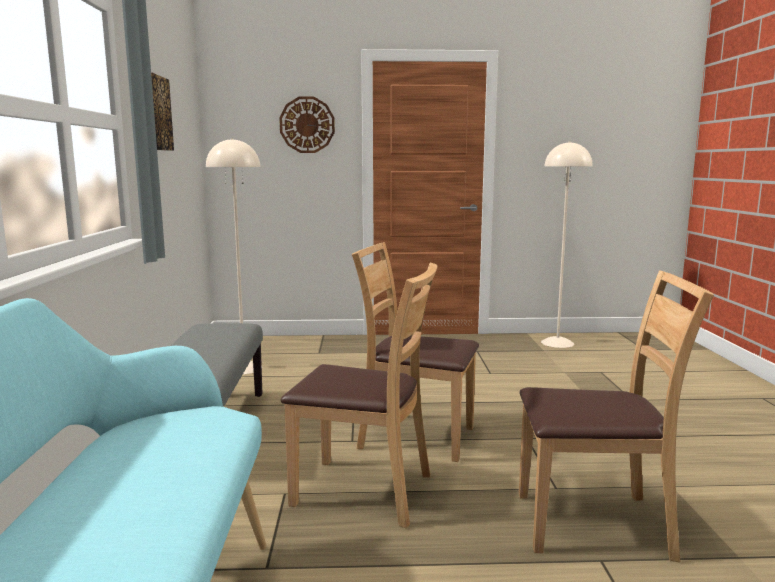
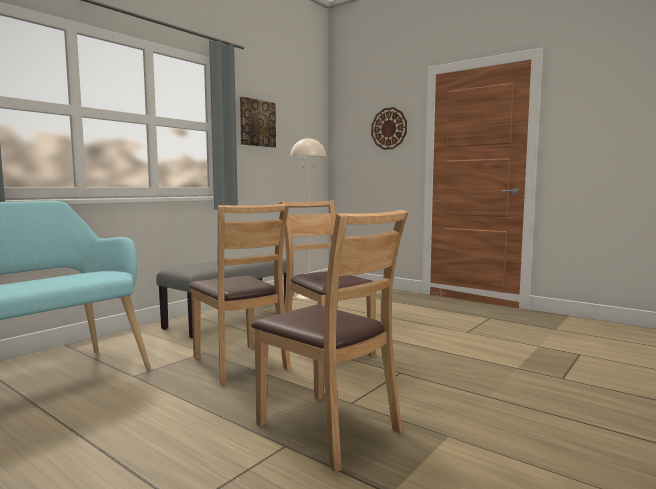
camera: 40 degrees right, 5 degrees down
beige floor lamp [541,141,593,348] -> none

